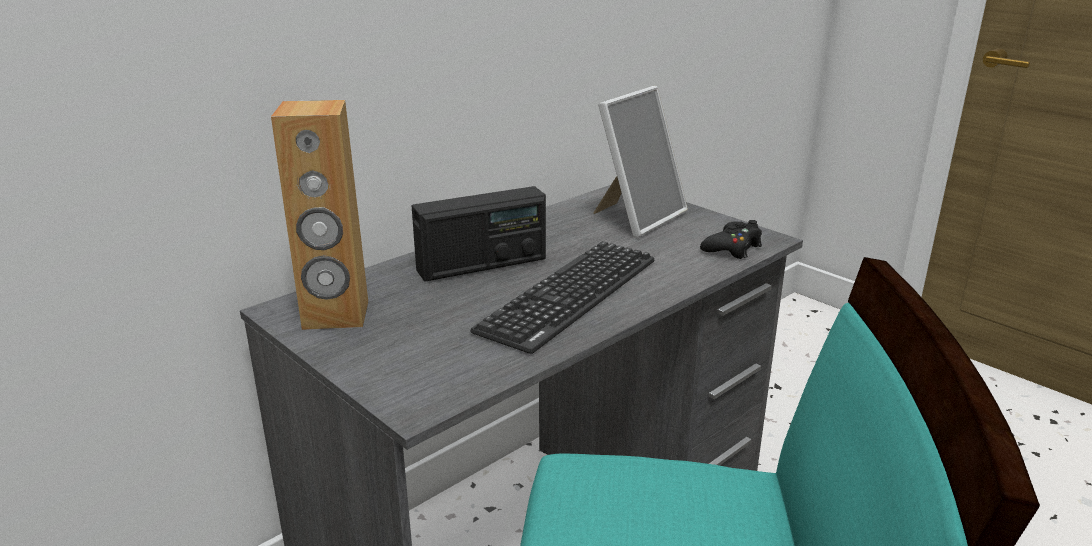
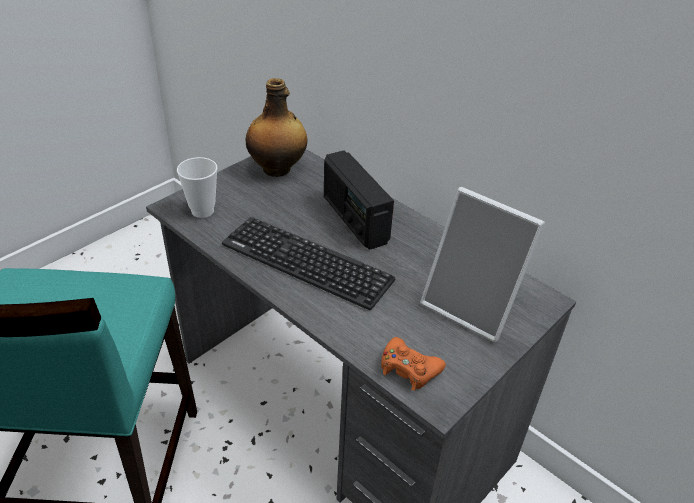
camera: 85 degrees right, 15 degrees up
brown speaker [271,100,368,330] -> bottle [246,78,307,177]
black game controller [700,220,762,259] -> orange game controller [381,337,446,391]
none -> cup [177,157,218,218]

